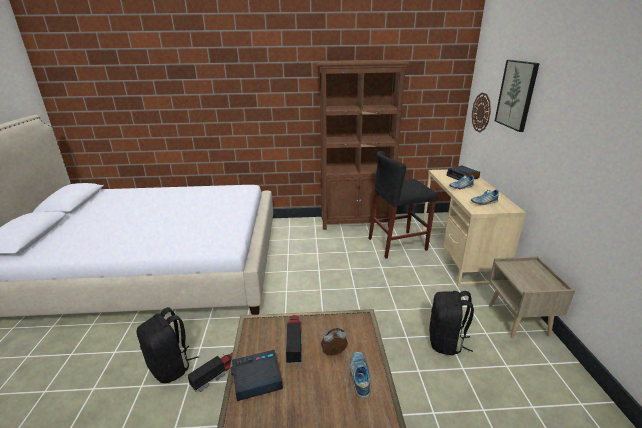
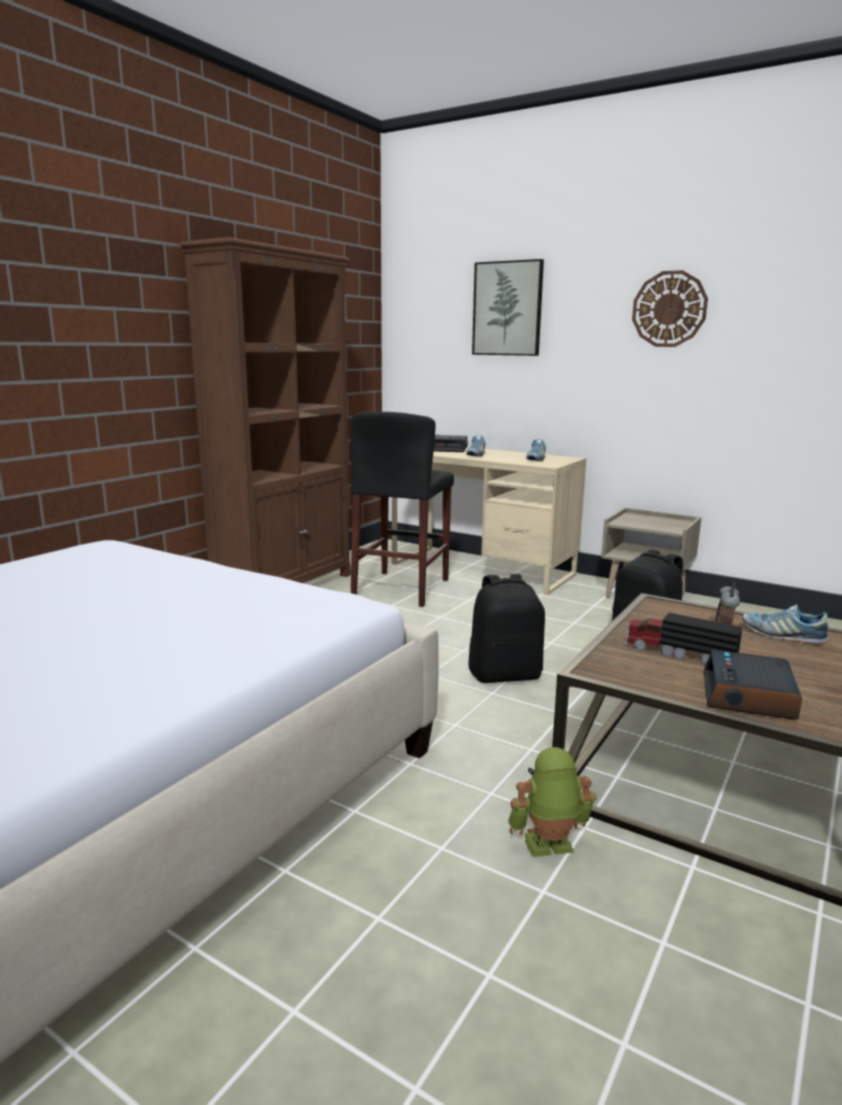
camera: 55 degrees left, 10 degrees down
black backpack [136,307,199,383] -> black backpack moved to [468,574,545,683]
toy truck [188,353,233,392] -> toy robot [508,747,597,857]
wall clock [472,93,491,133] -> wall clock moved to [632,270,708,347]

